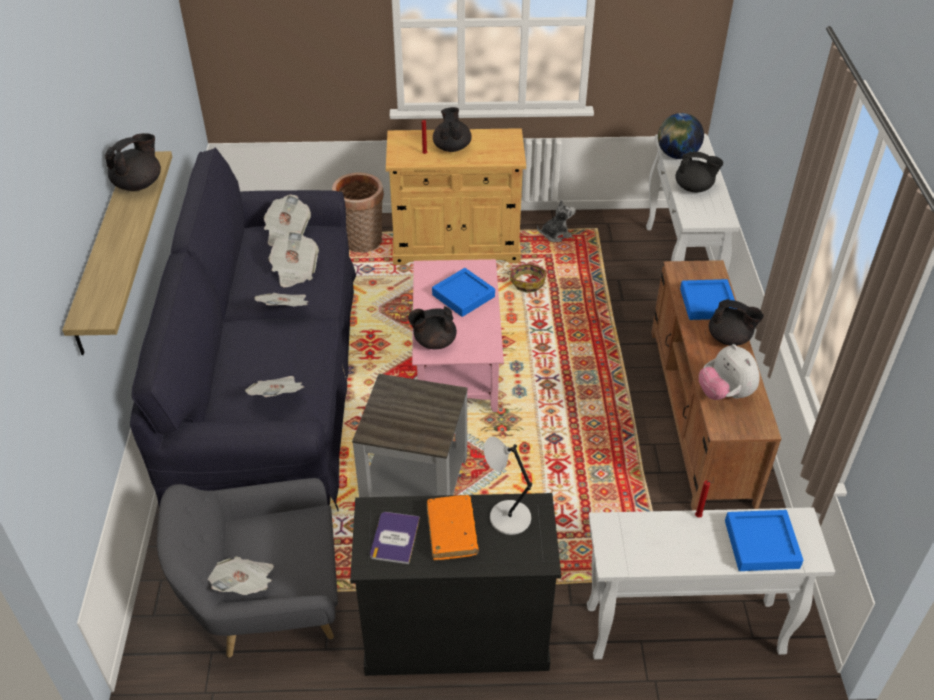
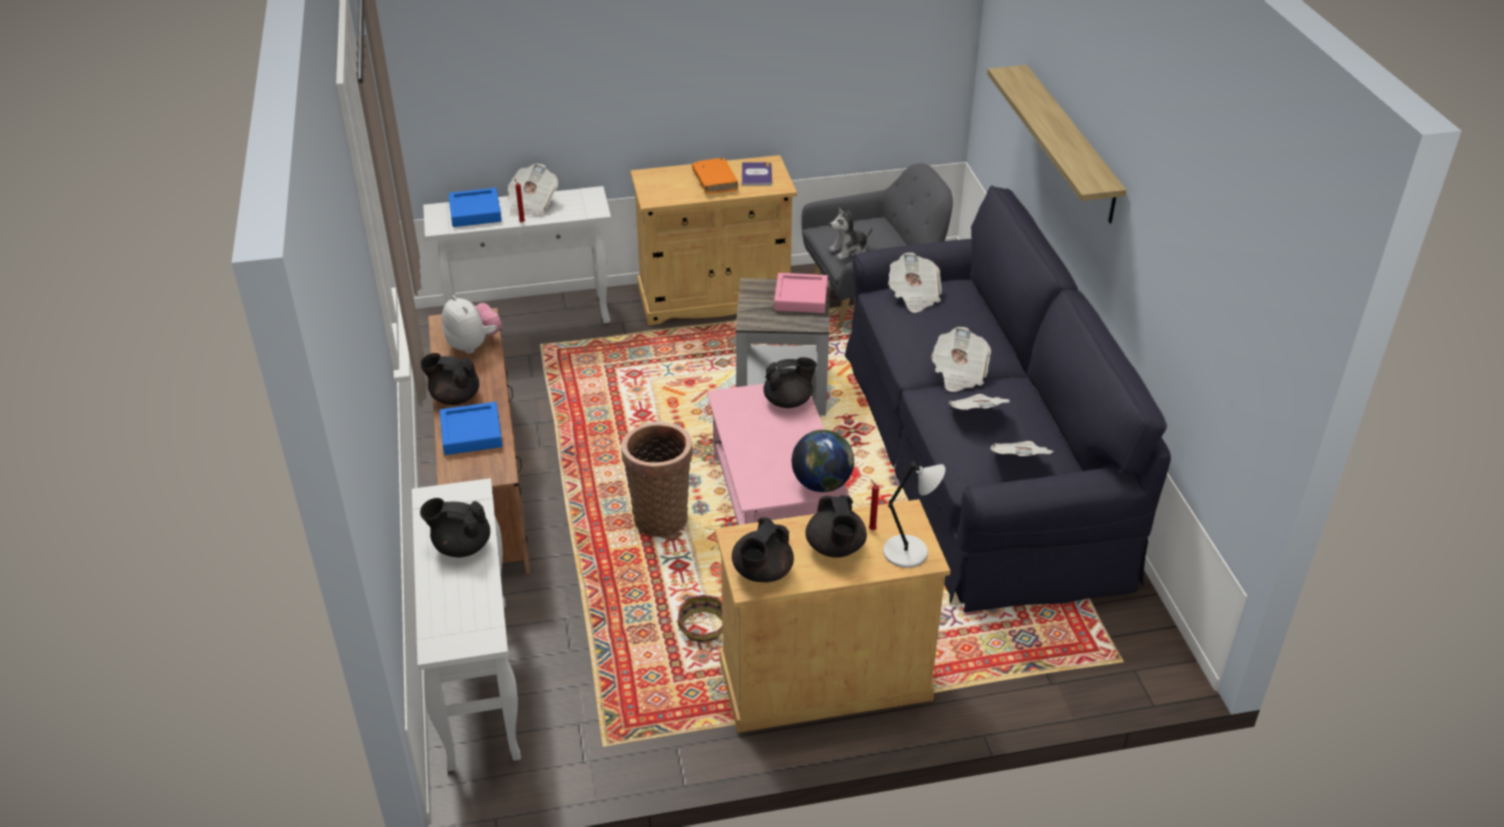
camera: 170 degrees right, 5 degrees down
black teapot [105,133,161,191] -> black teapot moved to [732,517,794,582]
newspaper [207,556,274,595] -> newspaper moved to [507,164,558,217]
basket [332,172,384,253] -> basket moved to [621,422,693,537]
black cabinet [350,493,561,676] -> beige cabinet [630,155,797,325]
blue tray [432,268,495,317] -> none
grey table lamp [484,437,532,535] -> grey table lamp moved to [883,461,945,568]
plush toy [537,200,576,242] -> plush toy moved to [829,207,872,260]
globe [658,113,704,159] -> globe moved to [792,430,854,492]
none -> pink tray [774,273,828,313]

